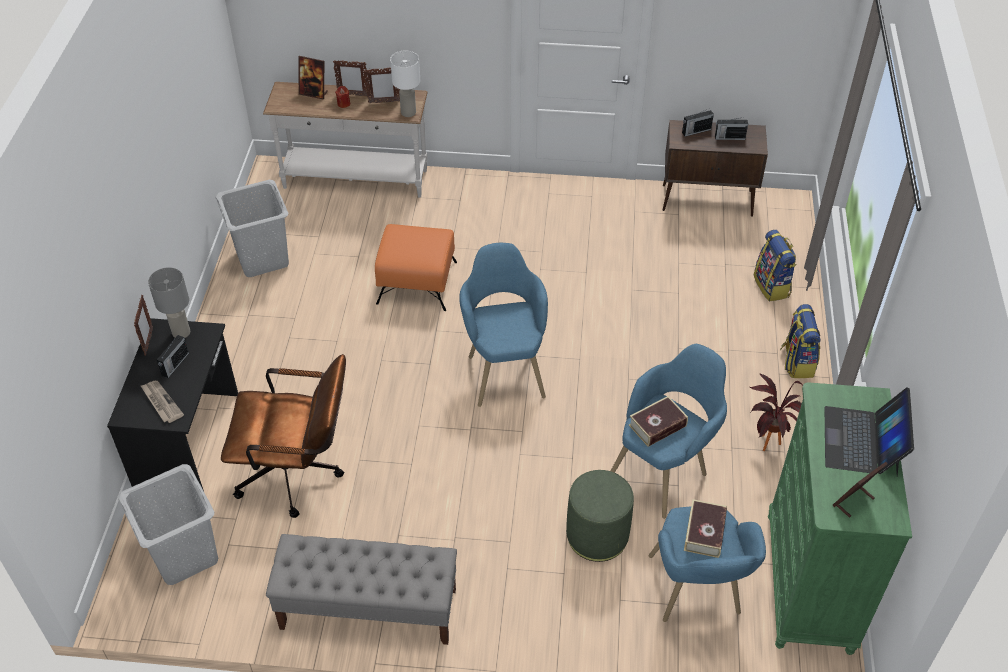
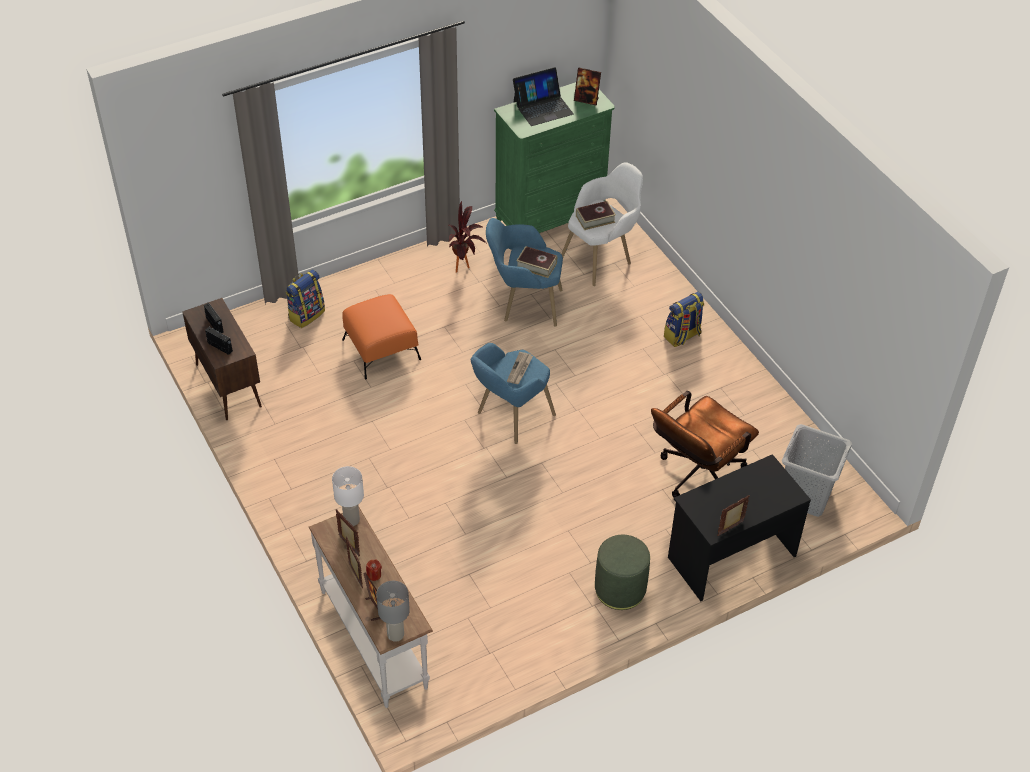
camera: 125 degrees left, 0 degrees up
newspaper [140,381,184,423] -> newspaper moved to [507,352,533,384]
grey table lamp [148,267,190,338] -> grey table lamp moved to [376,581,410,642]
radio [157,335,189,378] -> none
grey laundry basket [215,180,289,277] -> none
brown office chair [221,354,346,518] -> brown office chair turned 105 degrees counterclockwise [651,391,759,498]
grey bench [266,534,457,645] -> none
orange ottoman [375,224,457,311] -> orange ottoman moved to [342,294,421,379]
green ottoman [566,470,634,562] -> green ottoman moved to [595,535,650,610]
blue armchair [649,506,766,622] -> white armchair [562,162,643,286]
backpack [780,304,821,378] -> backpack moved to [664,292,704,347]

